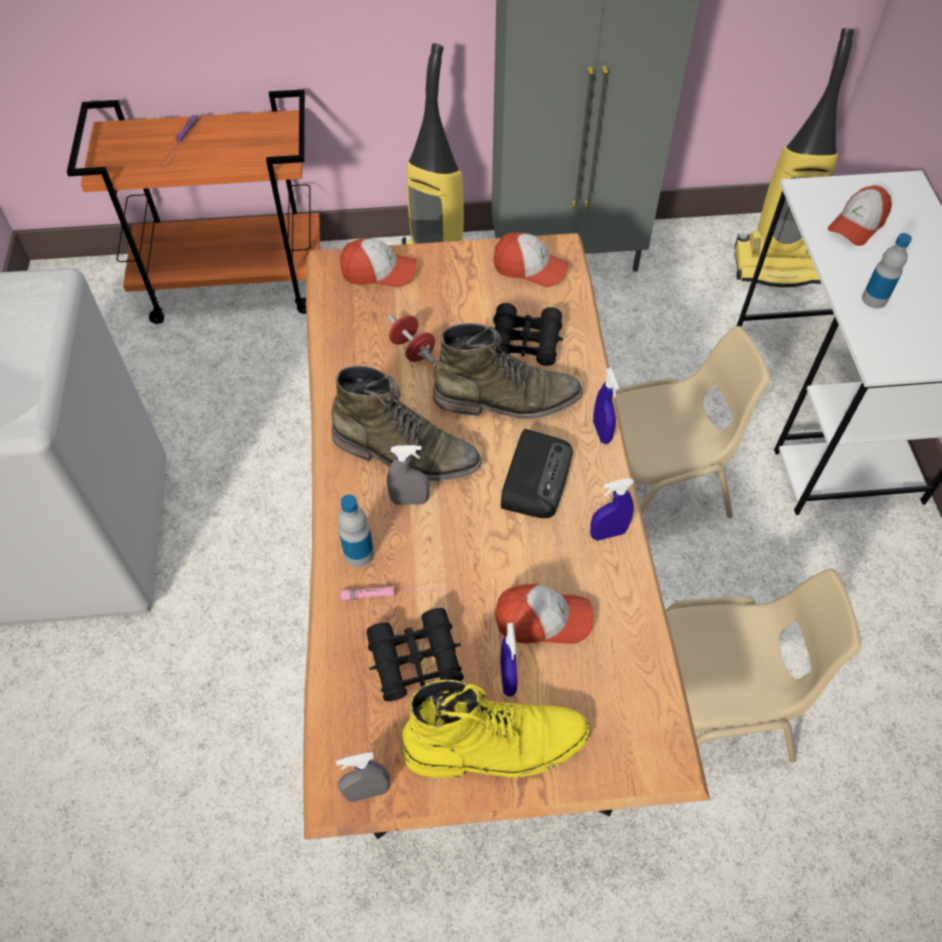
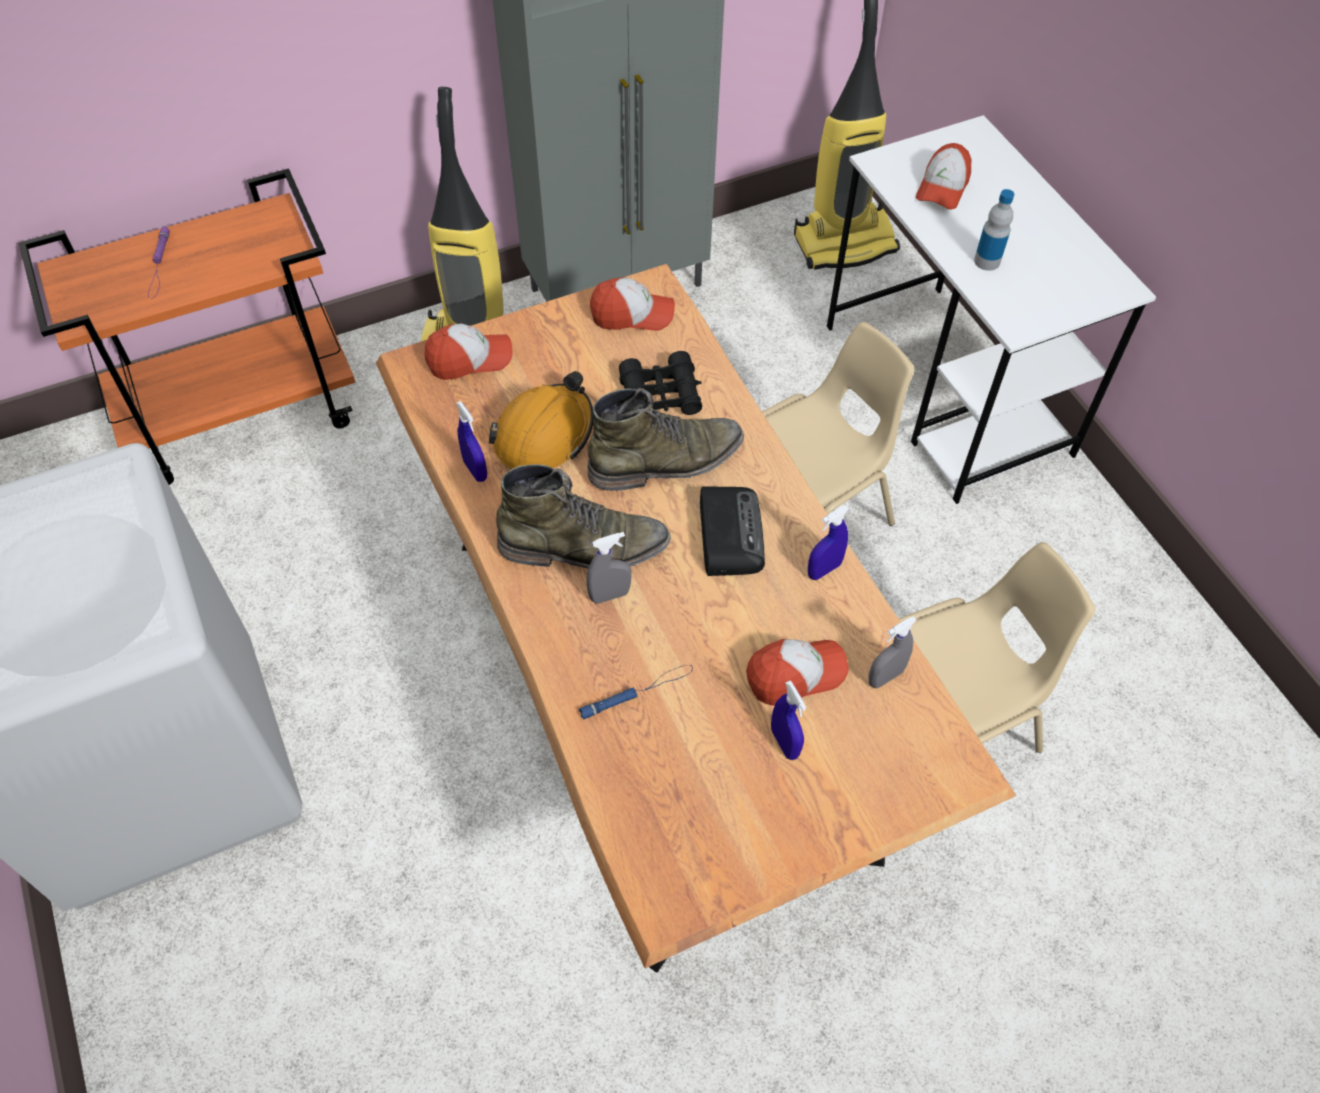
camera: 20 degrees left, 0 degrees up
grey spray bottle [336,752,390,802] -> grey spray bottle moved to [868,616,917,688]
bottle [338,495,374,567] -> none
pink flashlight [340,581,454,601] -> blue flashlight [579,665,693,720]
black binoculars [366,608,464,701] -> none
red dumbbell [388,315,436,364] -> orange hard hat [489,371,593,469]
yellow boot [402,680,590,778] -> none
blue spray bottle [593,368,619,444] -> blue spray bottle moved to [456,401,487,482]

